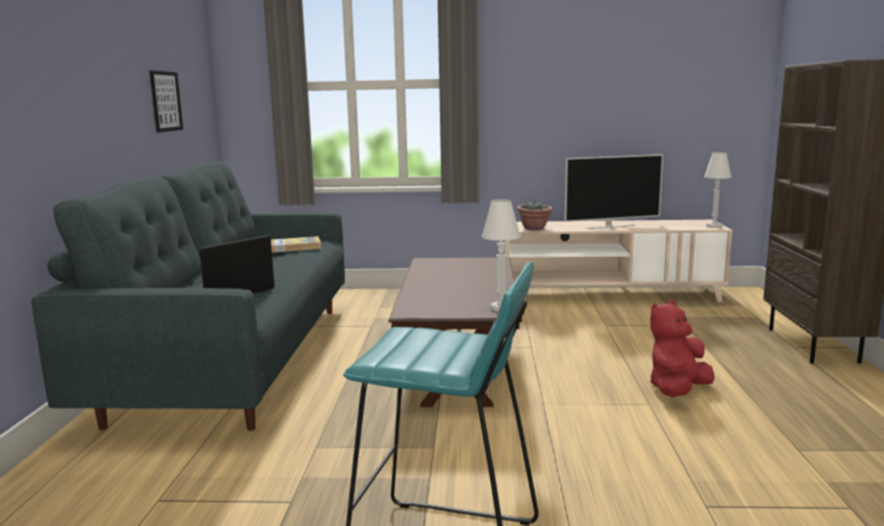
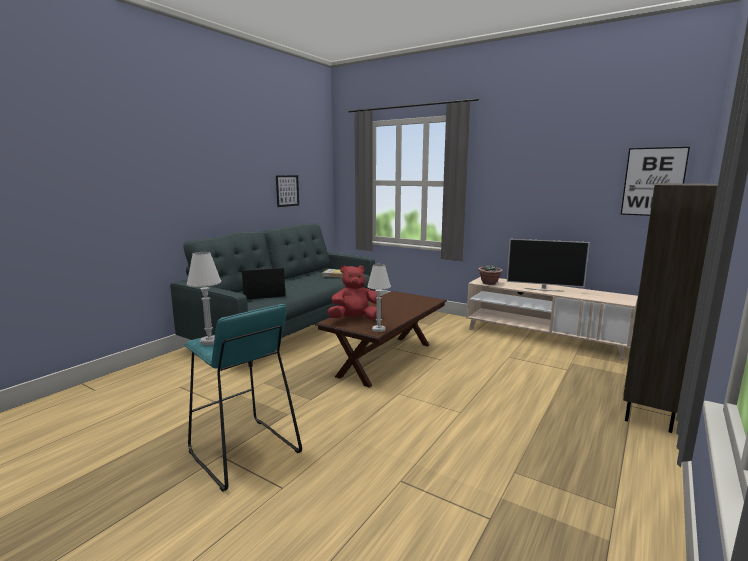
camera: 30 degrees right, 0 degrees up
red plush toy [650,300,715,397] -> red plush toy moved to [327,265,382,319]
white table lamp [704,152,732,228] -> white table lamp moved to [187,252,222,345]
none -> picture [621,147,690,216]

